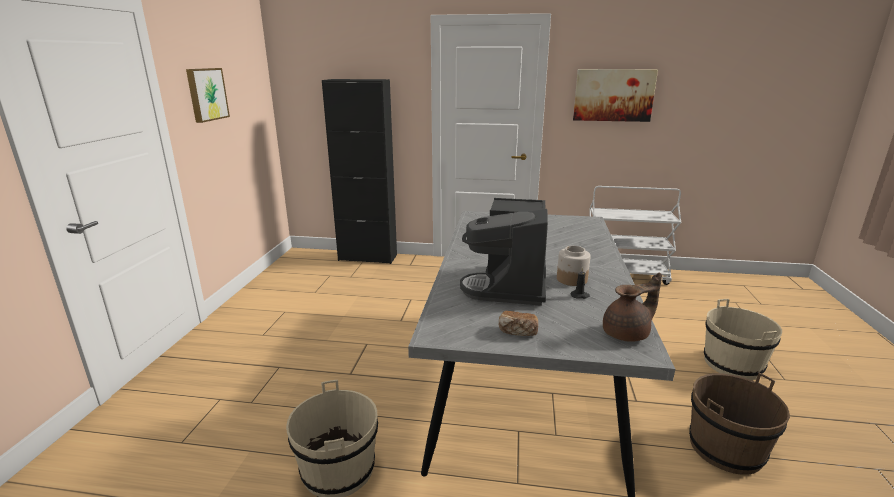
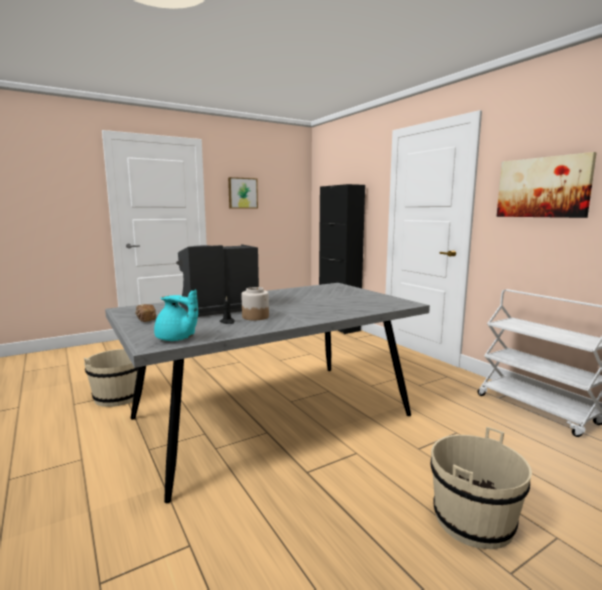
camera: 50 degrees right, 10 degrees down
brown teapot [603,273,662,342] -> turquoise teapot [154,289,198,341]
brown bucket [689,373,790,475] -> none

